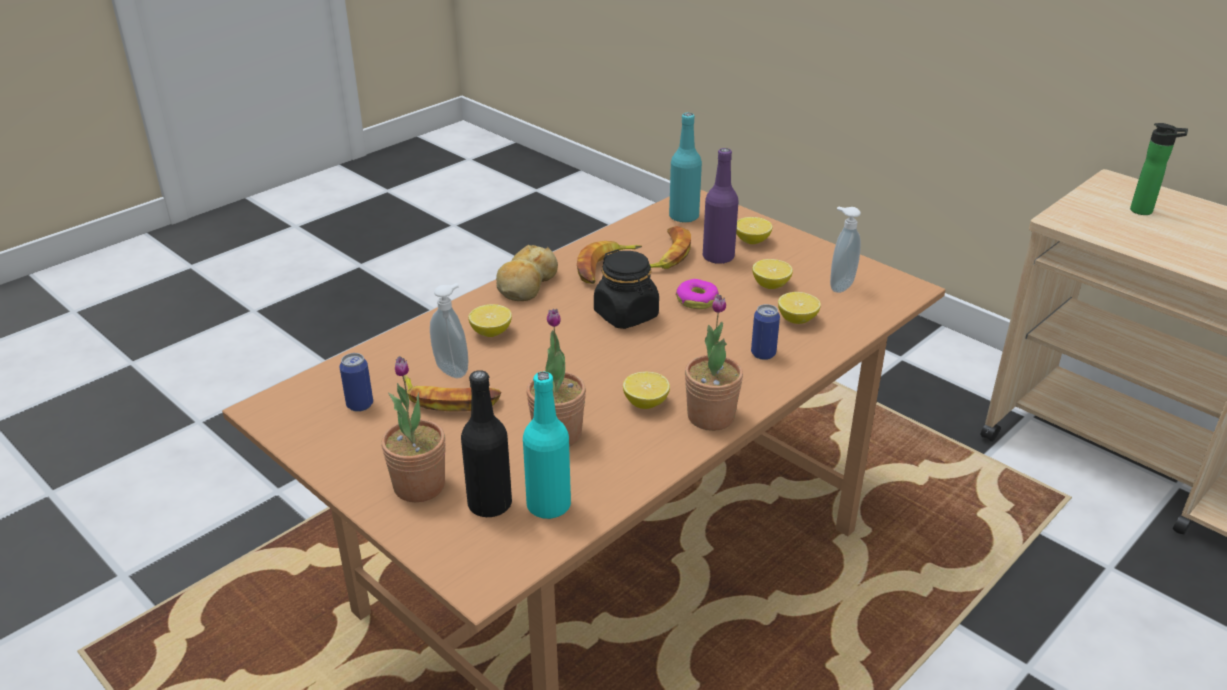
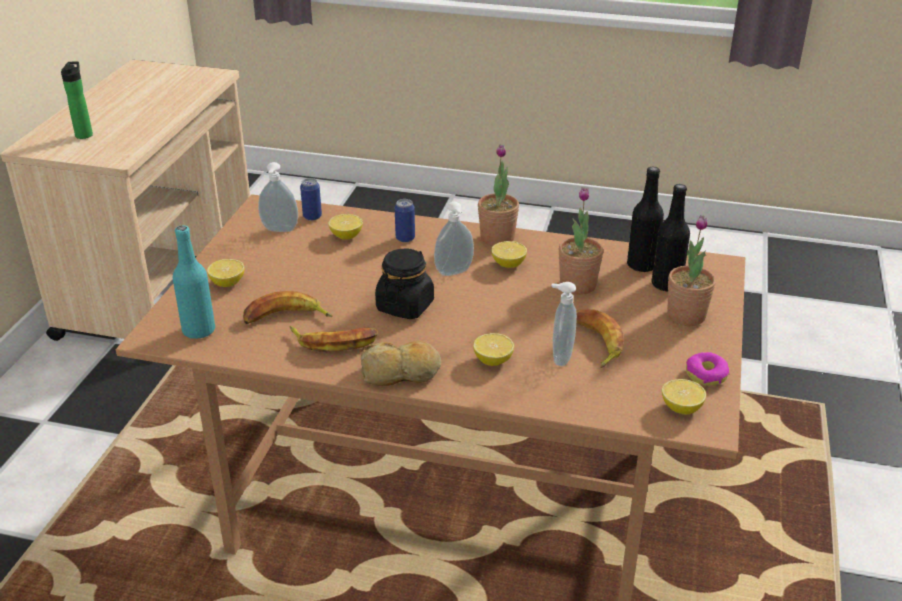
camera: 120 degrees left, 0 degrees up
can [340,353,373,412] -> can moved to [300,178,322,221]
turquoise bottle [523,372,571,519] -> black bottle [627,167,664,272]
donut [676,279,719,309] -> donut moved to [686,352,729,386]
purple bottle [703,148,739,264] -> none
lemon [752,259,793,289] -> lemon moved to [662,379,706,415]
none -> soap dispenser [434,202,474,276]

